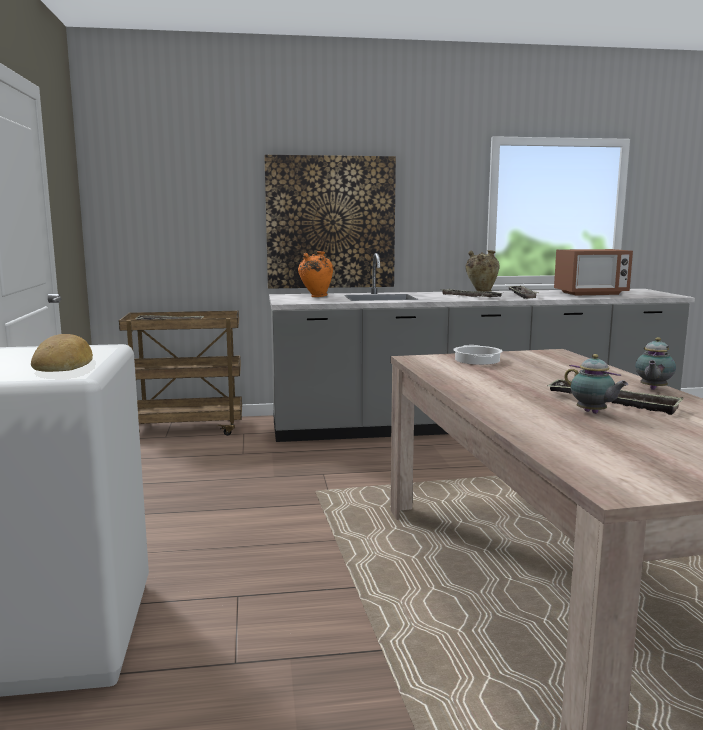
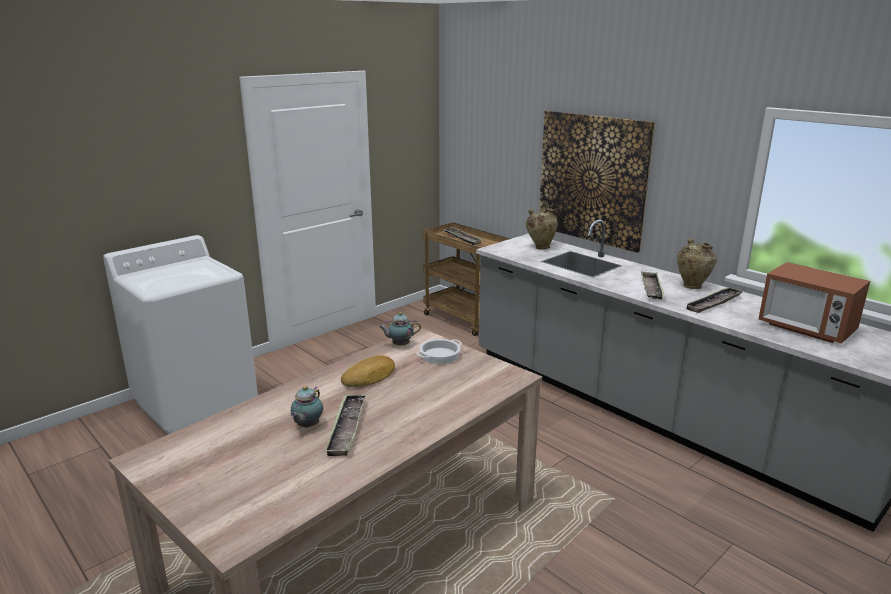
camera: 55 degrees right, 10 degrees up
bread [31,334,93,372] -> bread moved to [341,355,395,388]
orange vase [298,251,333,297] -> beige vase [526,208,558,249]
teapot [635,337,676,390] -> teapot moved to [378,312,421,345]

